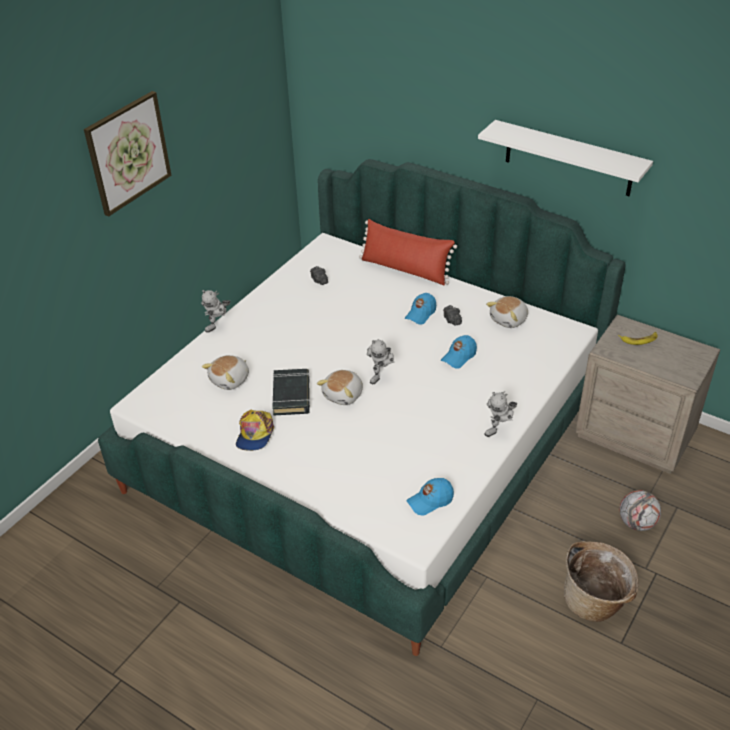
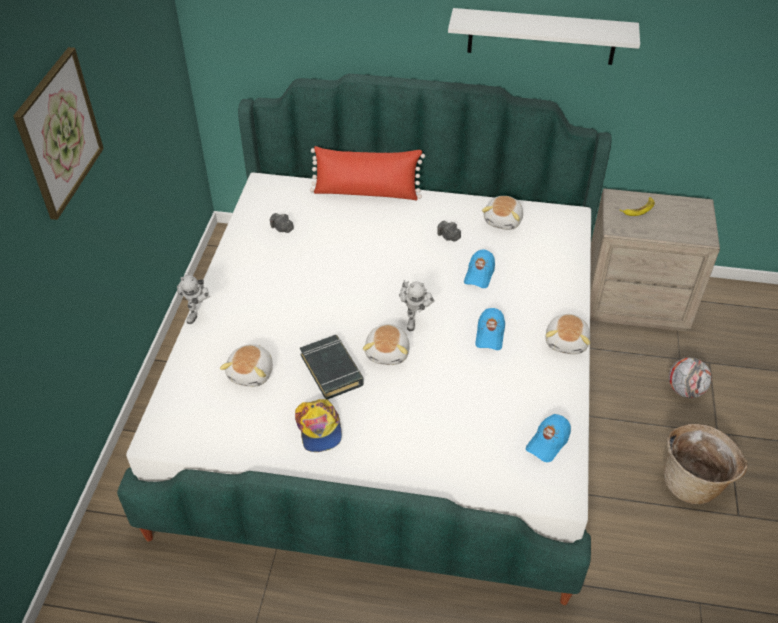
camera: 25 degrees left, 5 degrees up
blue cap [405,293,436,325] -> blue cap moved to [475,308,505,350]
toy robot [484,391,517,437] -> plush toy [545,314,590,354]

